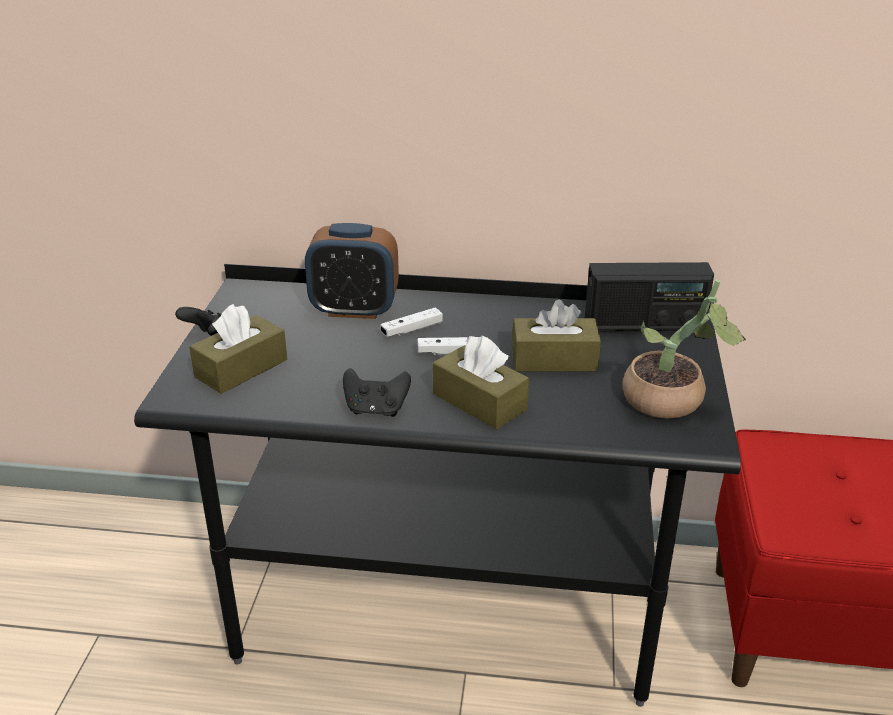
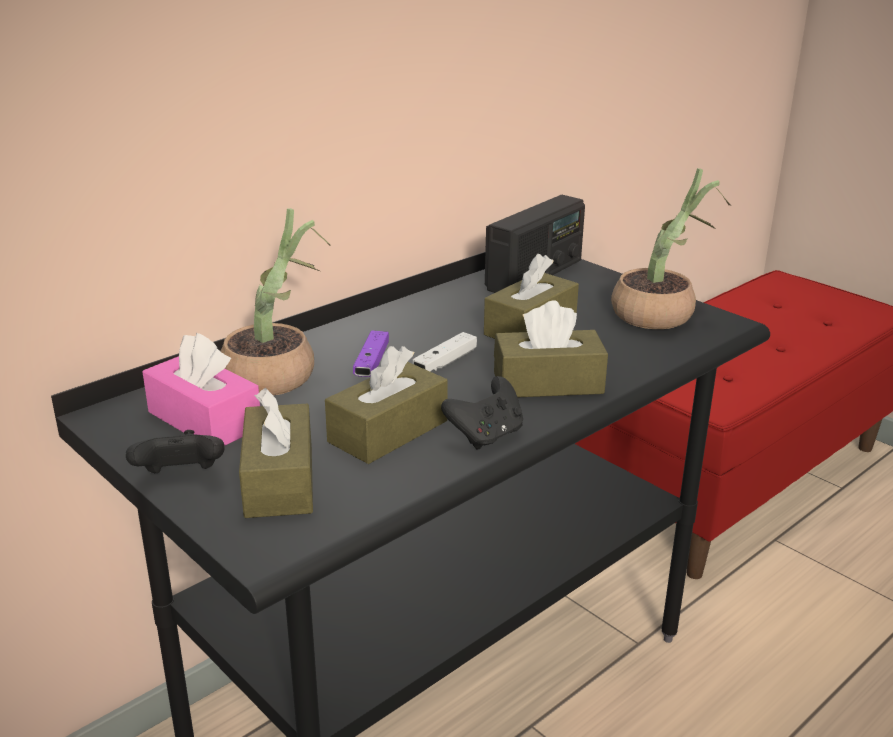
camera: 50 degrees left, 5 degrees down
alarm clock [305,223,399,319] -> potted plant [220,208,330,396]
white game controller [381,308,443,337] -> purple game controller [353,331,389,377]
none -> pink tissue box [143,333,260,446]
none -> brown tissue box [325,346,448,464]

